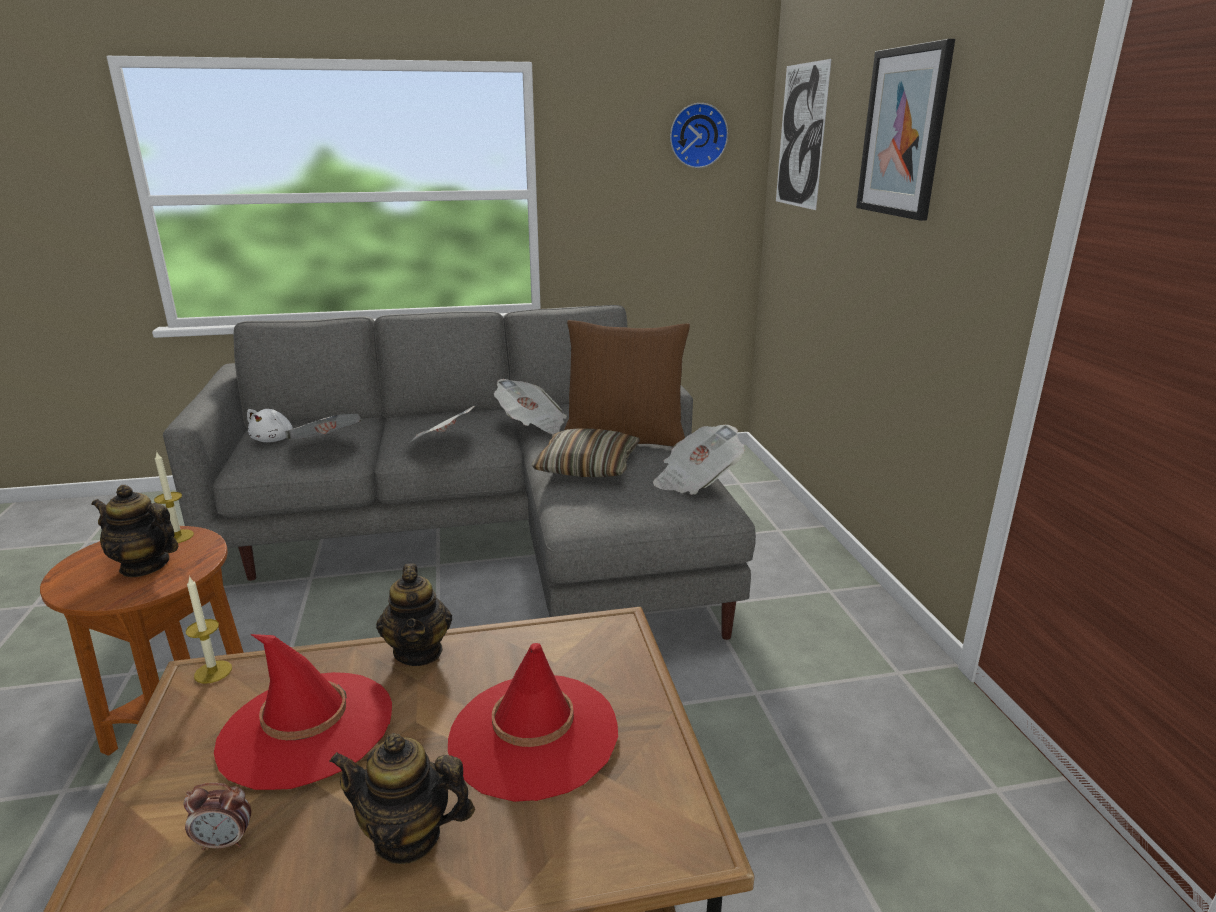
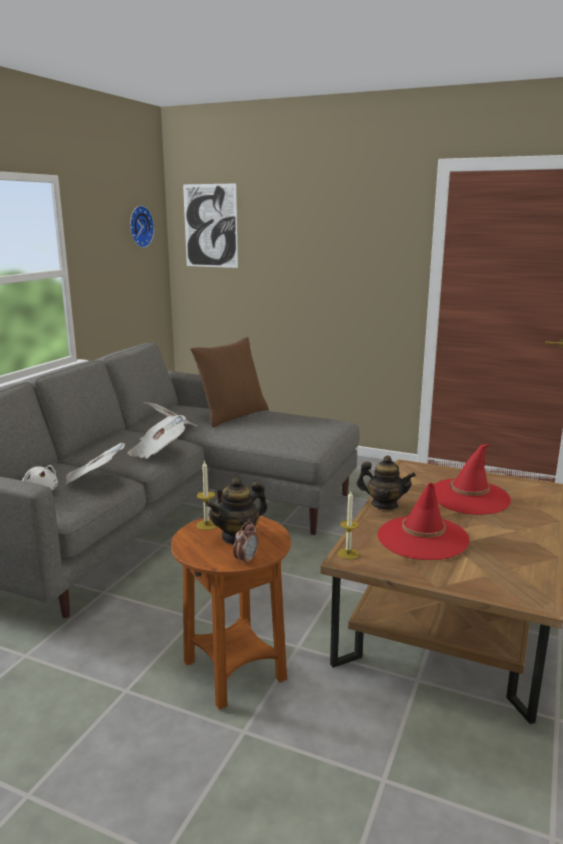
camera: 55 degrees left, 5 degrees down
alarm clock [183,783,251,850] -> alarm clock moved to [233,521,258,566]
teapot [329,733,475,864] -> none
pillow [531,428,640,477] -> none
newspaper [653,425,744,495] -> none
picture [856,39,955,221] -> none

